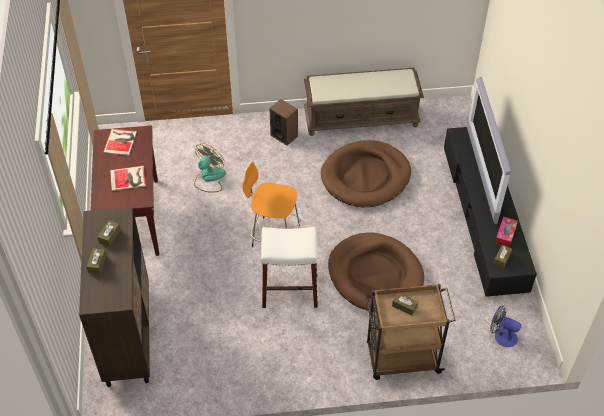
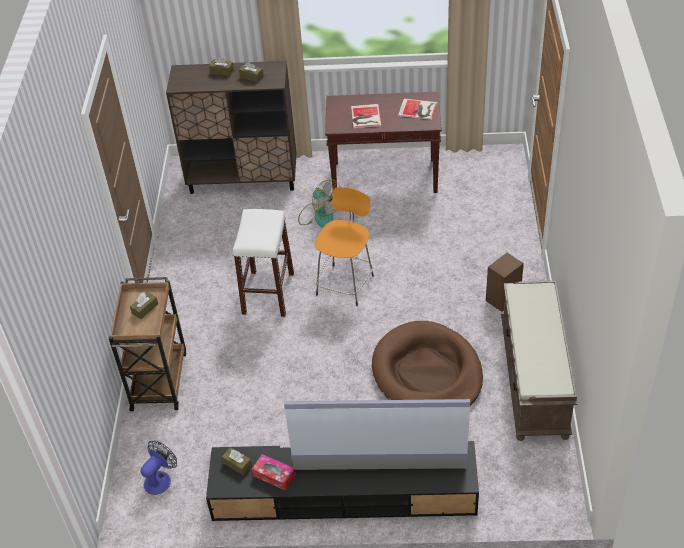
camera: 100 degrees right, 5 degrees down
fan [194,143,226,193] -> fan moved to [298,179,340,228]
brown dog bed [328,233,424,312] -> none

